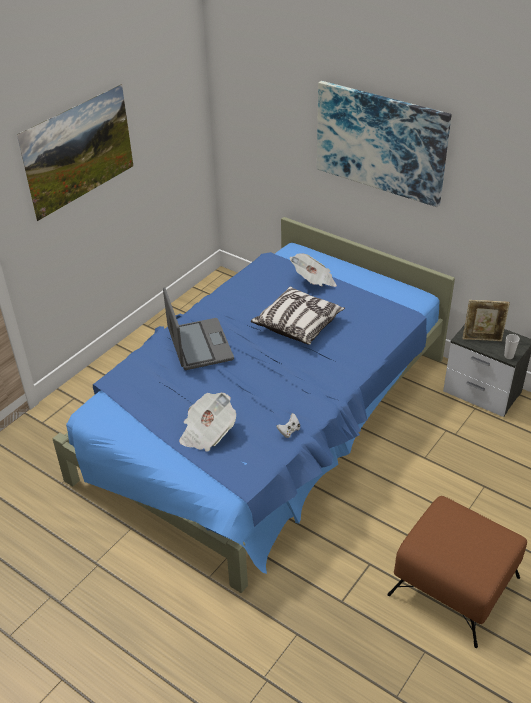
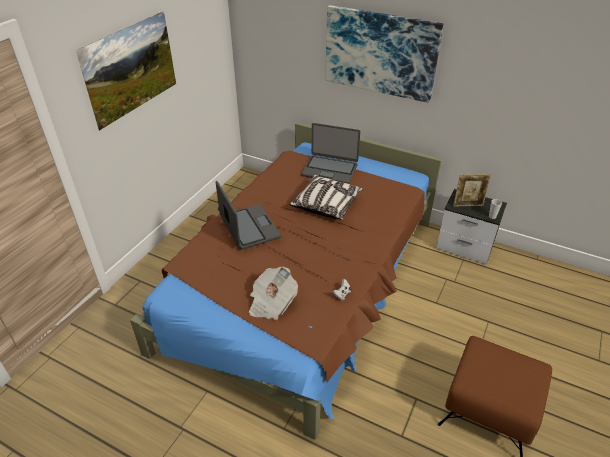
camera: 10 degrees left, 0 degrees up
blue bed [52,217,455,593] -> brown bed [130,122,442,440]
newspaper [290,253,337,287] -> laptop [301,123,360,184]

